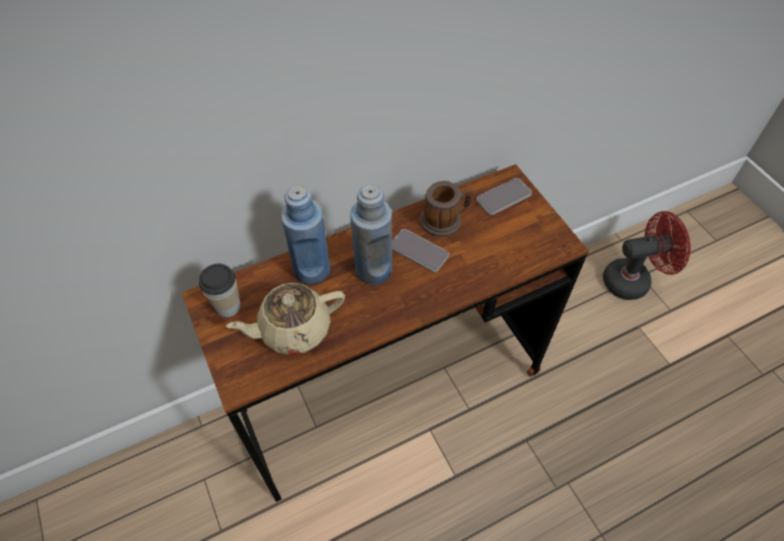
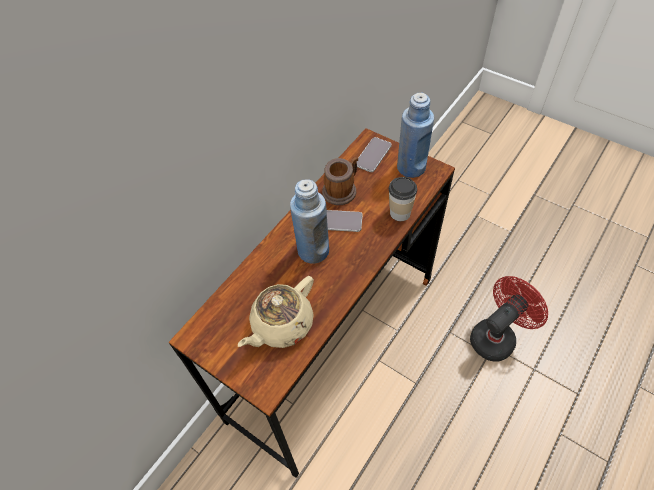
camera: 25 degrees left, 0 degrees up
cup [199,264,241,317] -> cup moved to [389,177,417,221]
blue bottle [281,186,330,284] -> blue bottle moved to [397,93,434,178]
red fan [603,211,691,300] -> red fan moved to [470,276,548,362]

